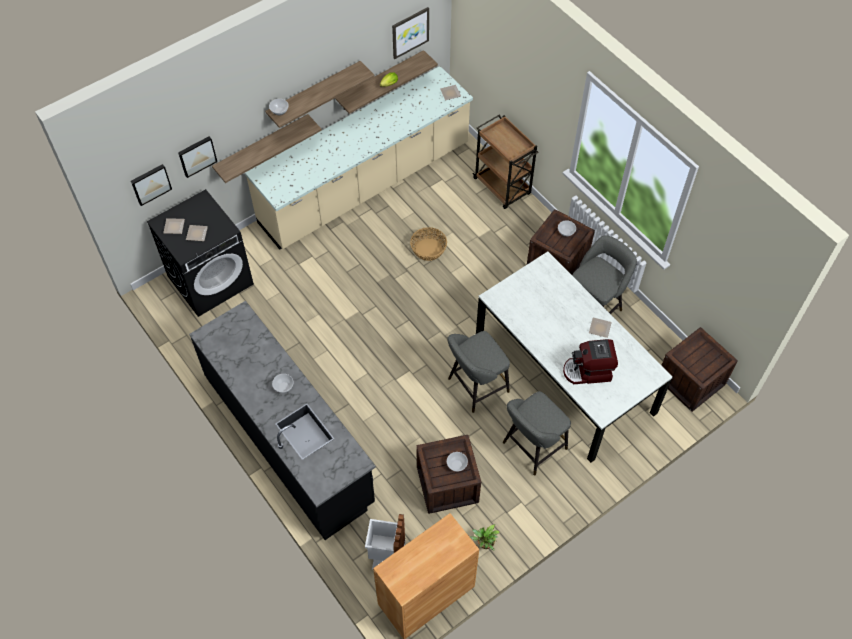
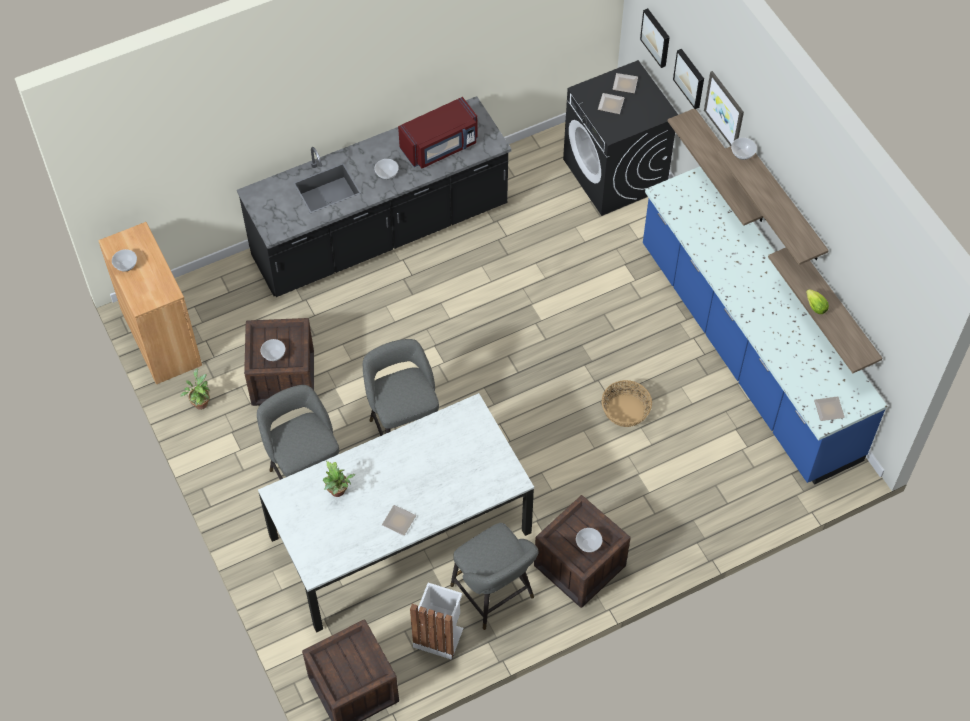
camera: 100 degrees right, 0 degrees up
beige counter [245,66,473,249] -> blue counter [643,166,887,485]
white trash can [365,514,405,570] -> white trash can moved to [410,583,463,660]
picture [392,7,429,59] -> picture moved to [704,71,744,146]
brown cart [472,114,539,209] -> none
coffee machine [563,339,618,384] -> potted plant [323,461,355,497]
none -> bowl [112,249,137,272]
none -> red microwave [398,97,478,168]

